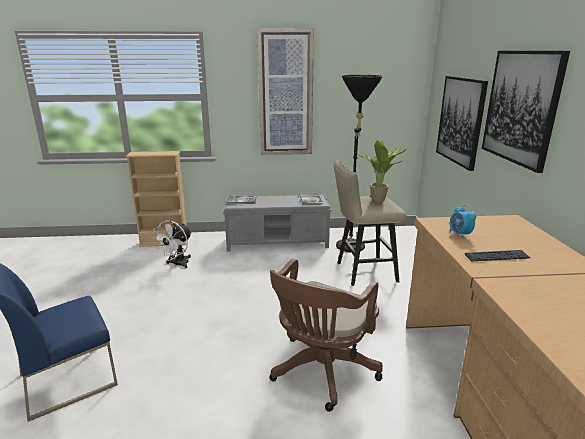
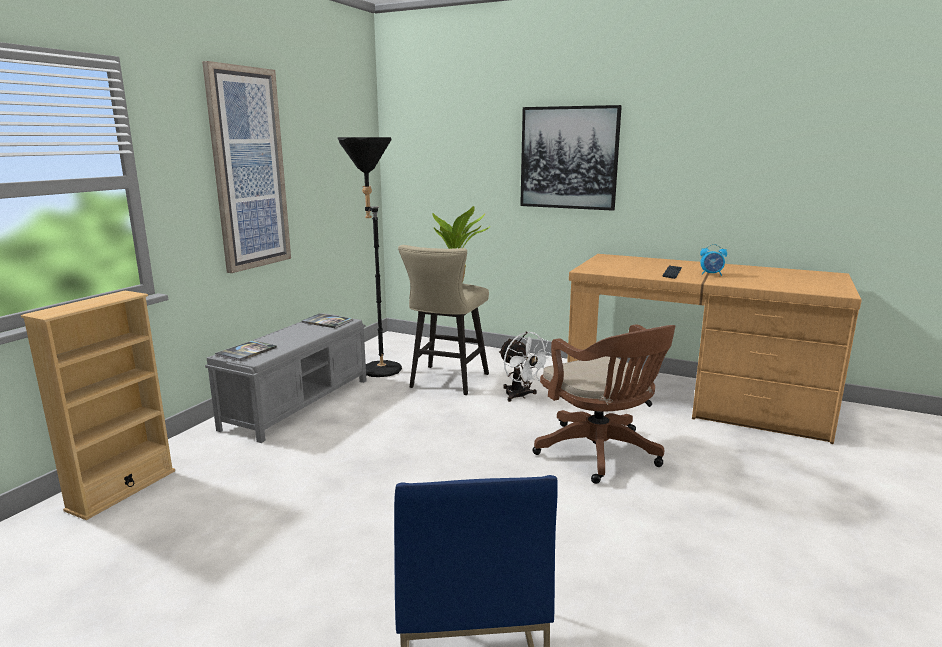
camera: 60 degrees left, 5 degrees down
white fan [153,220,192,269] -> white fan moved to [499,332,552,402]
picture [436,76,488,171] -> none
alarm clock [450,205,476,239] -> alarm clock moved to [700,244,727,276]

